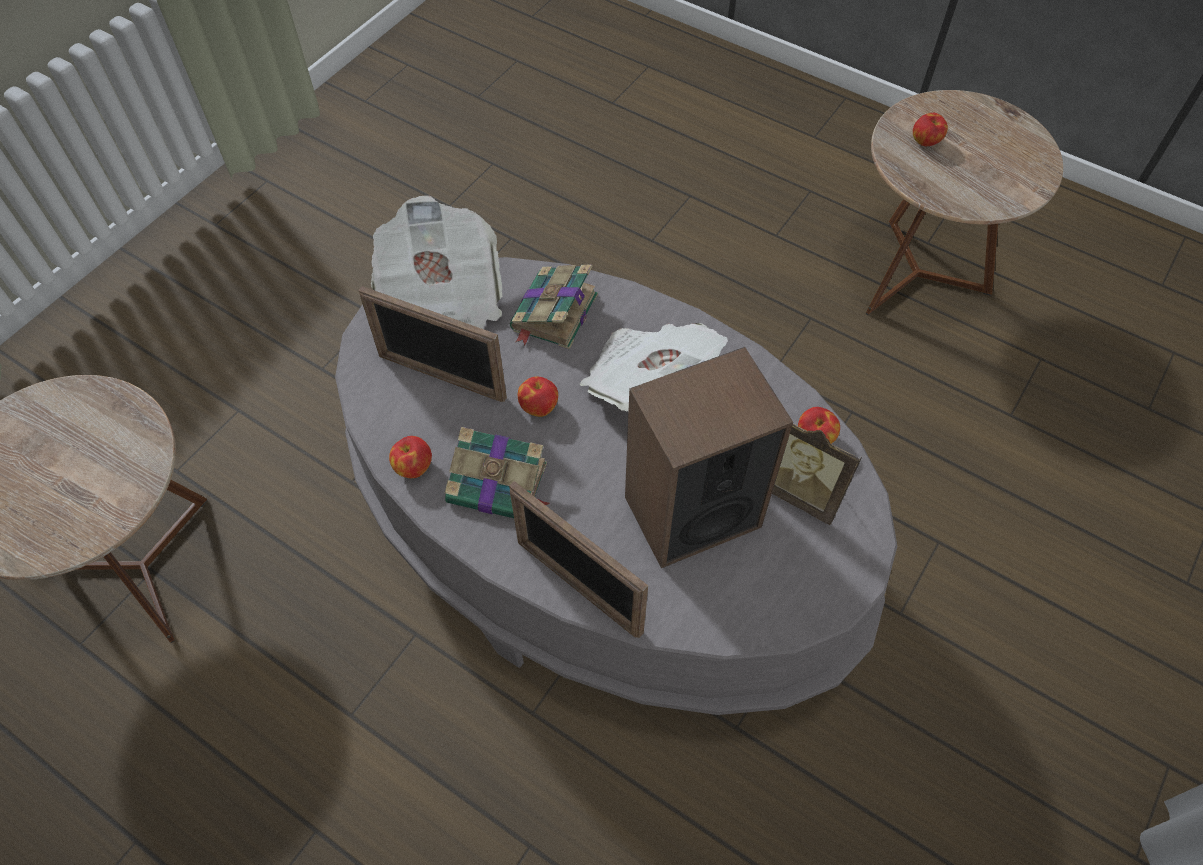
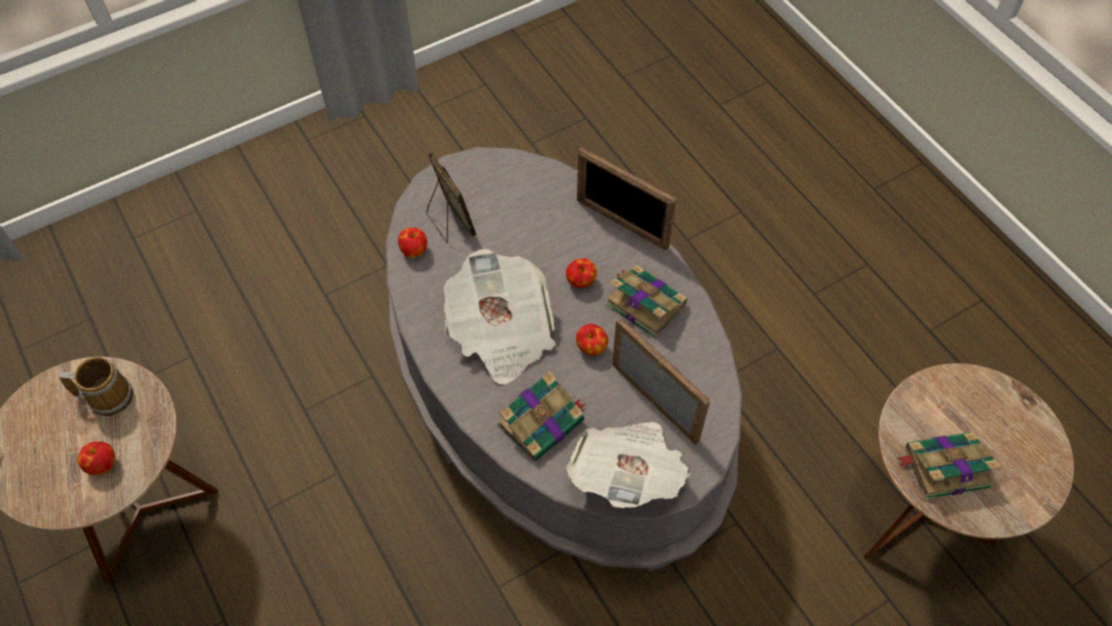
camera: 155 degrees left, 0 degrees up
apple [389,436,432,478] -> apple moved to [566,258,597,288]
picture frame [509,481,648,638] -> picture frame turned 150 degrees clockwise [577,147,676,250]
speaker [625,347,793,568] -> none
none -> mug [59,357,133,416]
none -> book [896,432,1001,500]

